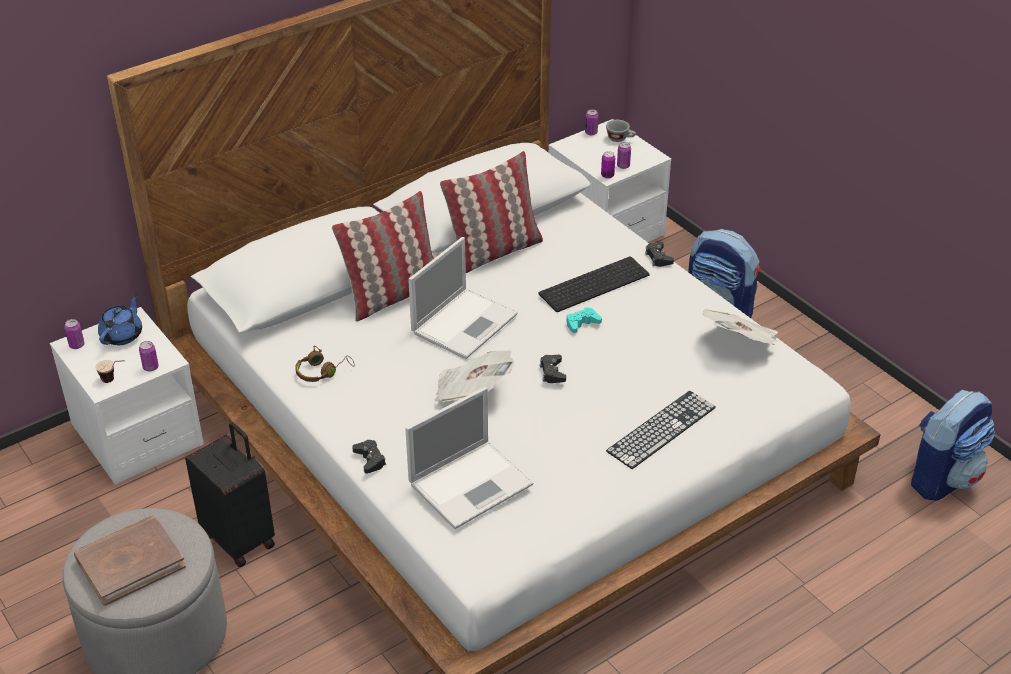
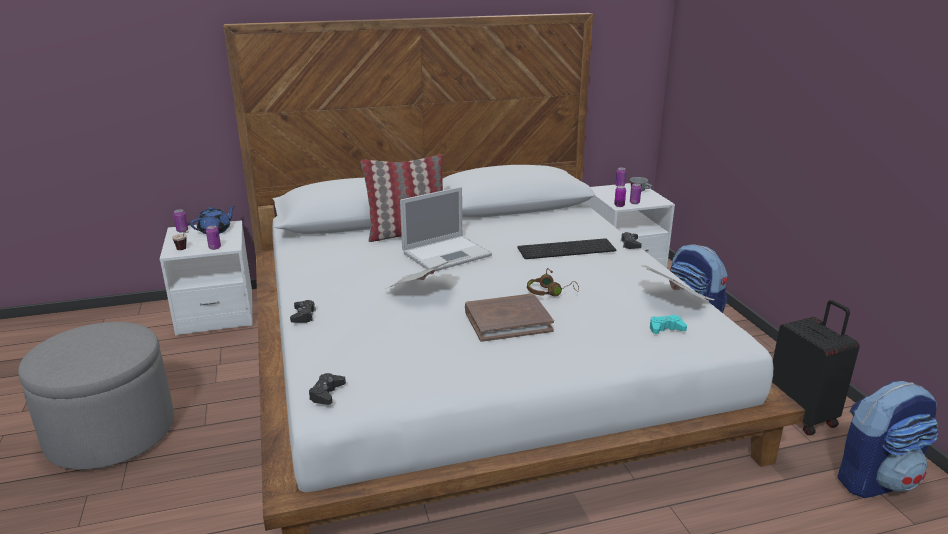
camera: 20 degrees right, 15 degrees down
brown book [74,516,186,606] -> brown book moved to [465,294,554,342]
black suitcase [185,422,275,567] -> black suitcase moved to [772,300,860,435]
brown headphones [295,346,355,382] -> brown headphones moved to [527,268,579,296]
laptop [405,387,533,529] -> none
pillow [440,151,543,273] -> none
black game controller [540,355,566,383] -> black game controller moved to [309,373,346,405]
turquoise game controller [566,307,602,333] -> turquoise game controller moved to [650,315,687,334]
keyboard [606,391,716,469] -> none

